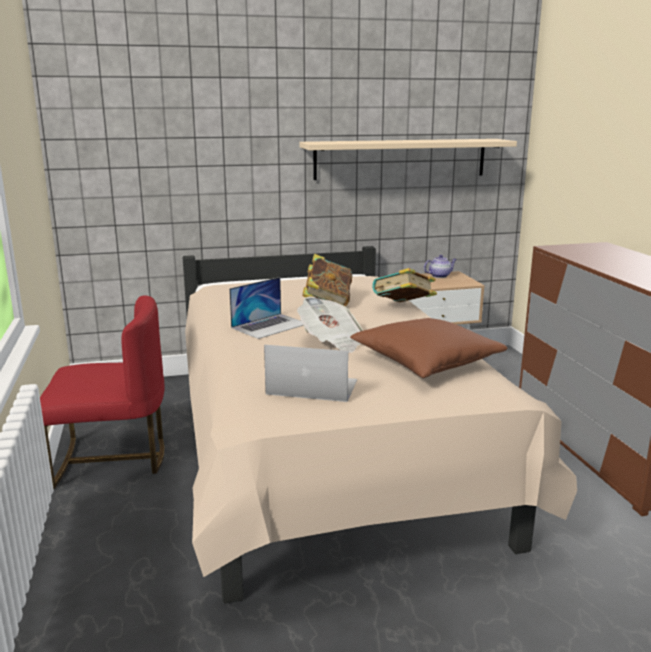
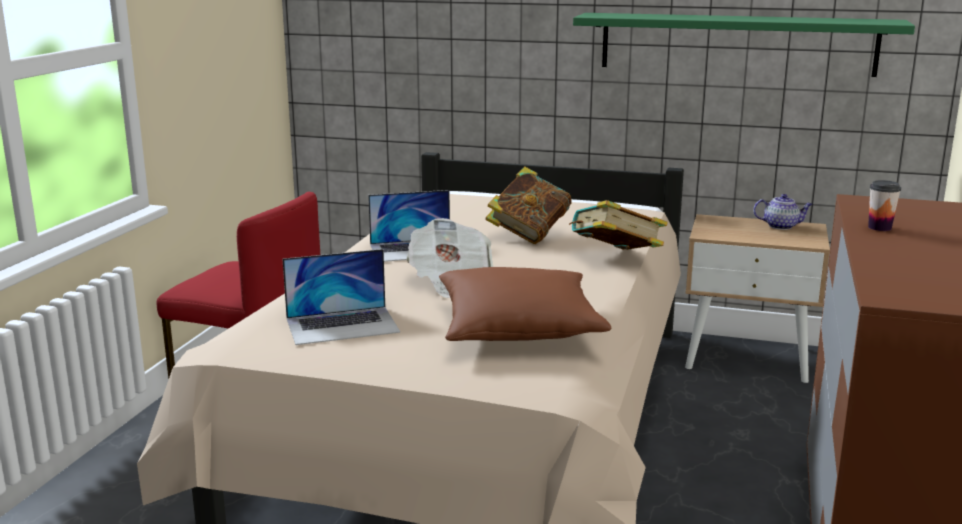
camera: 30 degrees right, 0 degrees up
laptop [264,345,357,402] -> laptop turned 120 degrees clockwise [283,249,400,345]
beige shelf [299,139,517,180] -> green shelf [573,13,915,77]
none -> cup [868,180,901,231]

